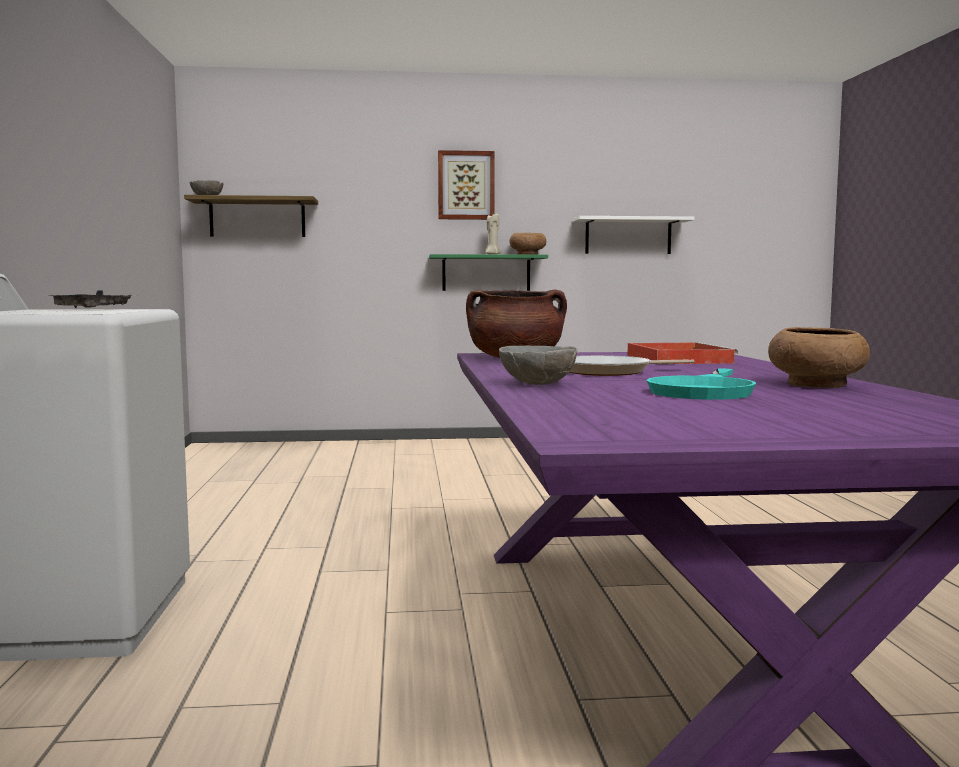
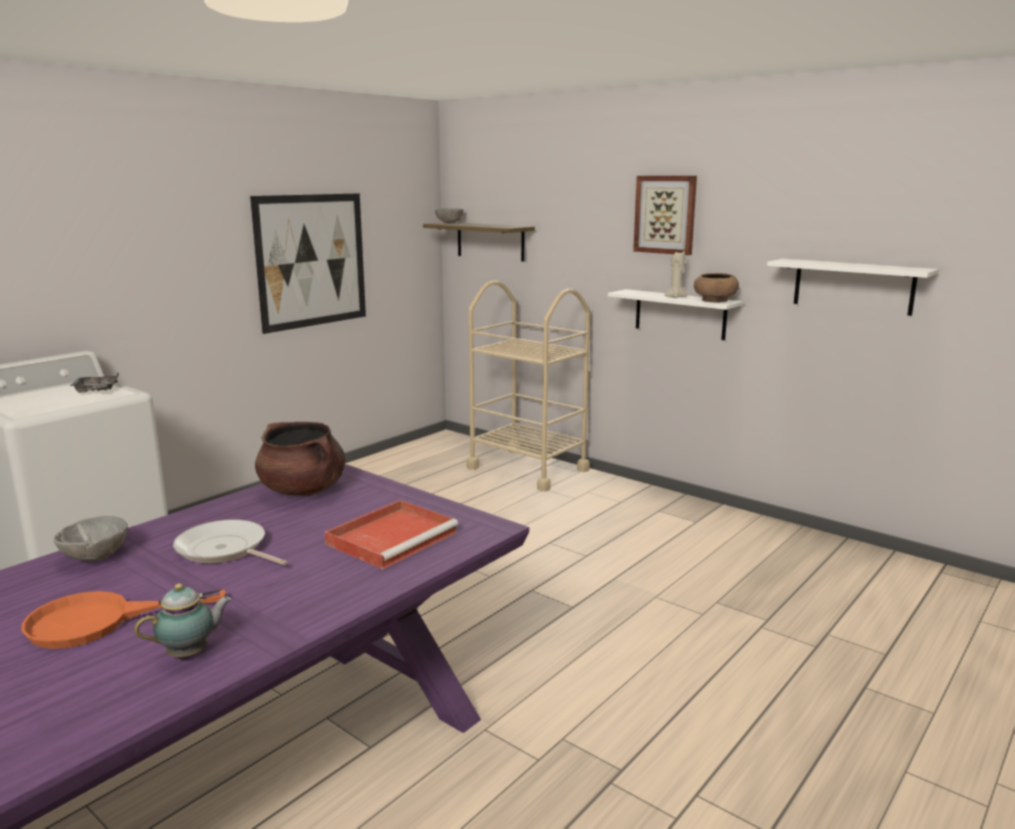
camera: 45 degrees right, 10 degrees up
green shelf [429,254,548,291] -> white shelf [608,289,743,340]
turquoise frying pan [647,368,756,400] -> orange frying pan [21,589,226,649]
brown bowl [768,327,870,388] -> teapot [134,583,232,657]
none -> picture [250,193,366,334]
none -> beige cart [466,281,590,492]

